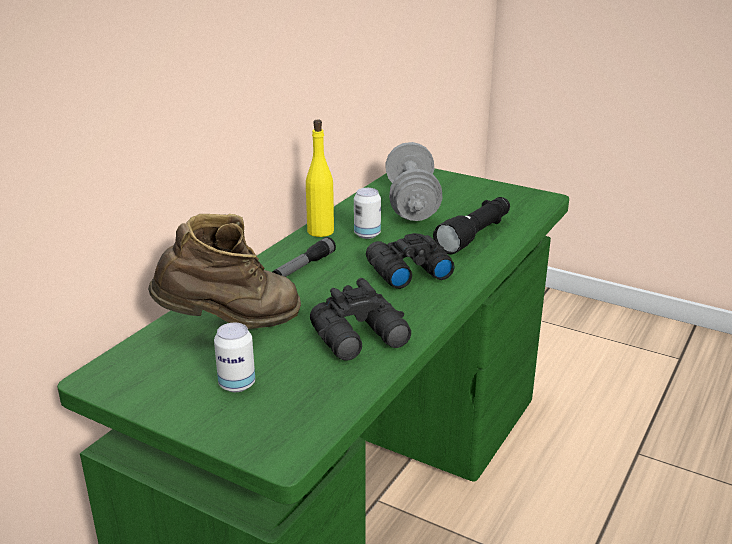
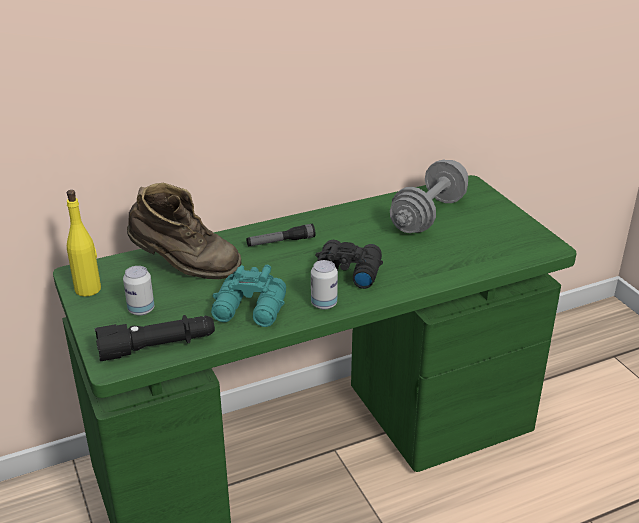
camera: 35 degrees right, 5 degrees up
yellow bottle [306,120,334,237] -> yellow bottle moved to [67,190,101,296]
black binoculars [310,278,411,361] -> turquoise binoculars [211,265,286,327]
can [354,188,381,239] -> can moved to [311,260,338,310]
black flashlight [433,197,510,254] -> black flashlight moved to [95,315,215,361]

